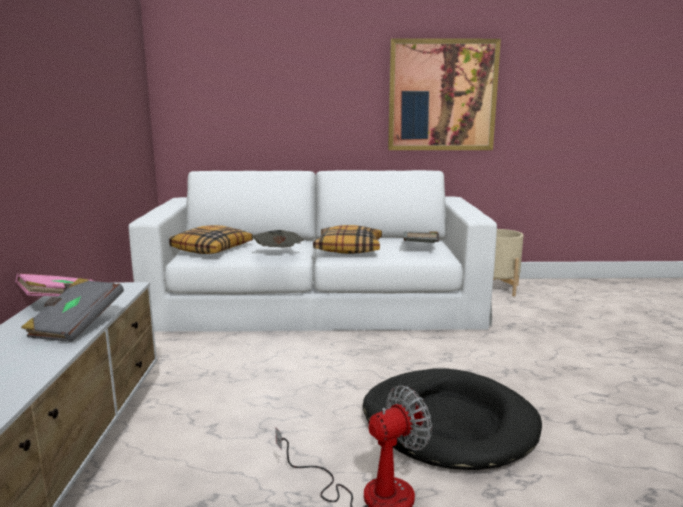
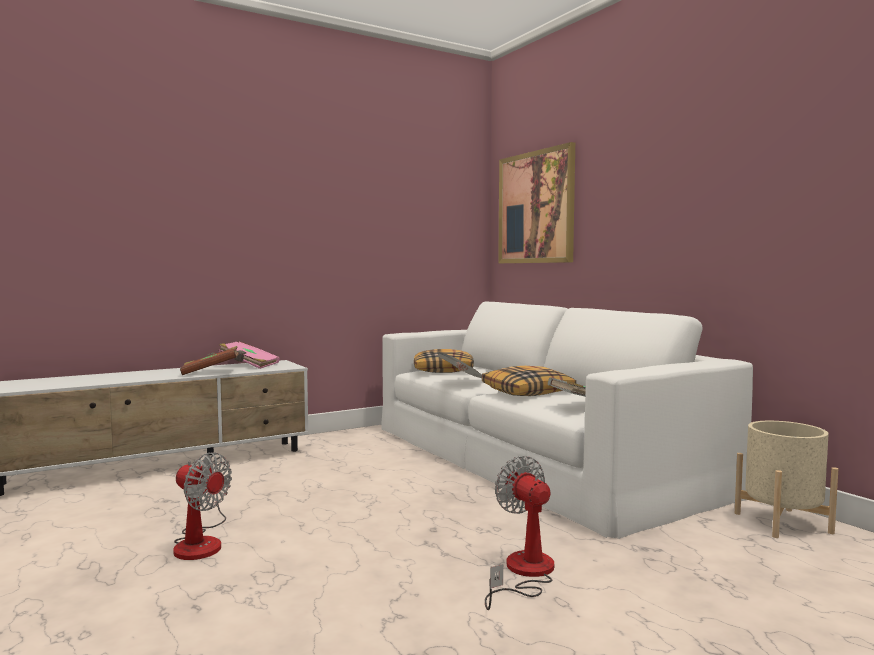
camera: 60 degrees right, 10 degrees down
grey book [21,278,124,342] -> brown book [180,346,239,375]
black dog bed [363,368,542,470] -> none
picture [388,38,501,150] -> picture moved to [498,142,575,263]
none -> fan [485,455,554,610]

